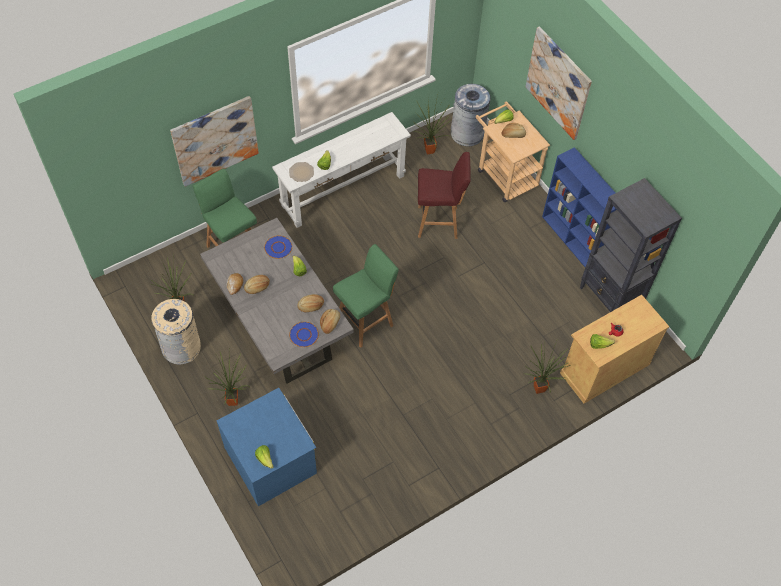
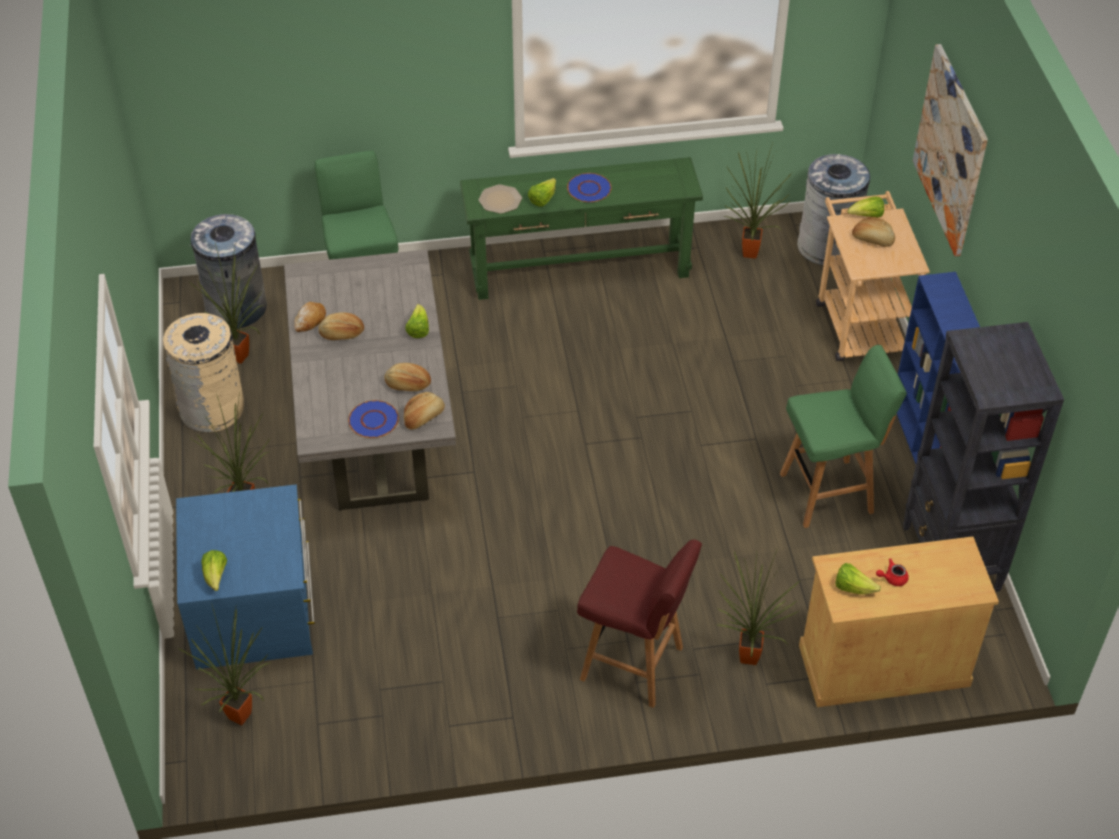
camera: 25 degrees right, 10 degrees down
picture [170,96,259,187] -> none
blue plate [264,236,292,259] -> blue plate moved to [567,173,612,203]
white console table [272,112,411,228] -> green console table [460,157,703,300]
green stool [333,244,399,348] -> green stool moved to [780,345,907,528]
red stool [418,152,471,239] -> red stool moved to [577,540,702,708]
none -> potted plant [178,606,271,725]
none -> grey trash can [191,214,267,328]

